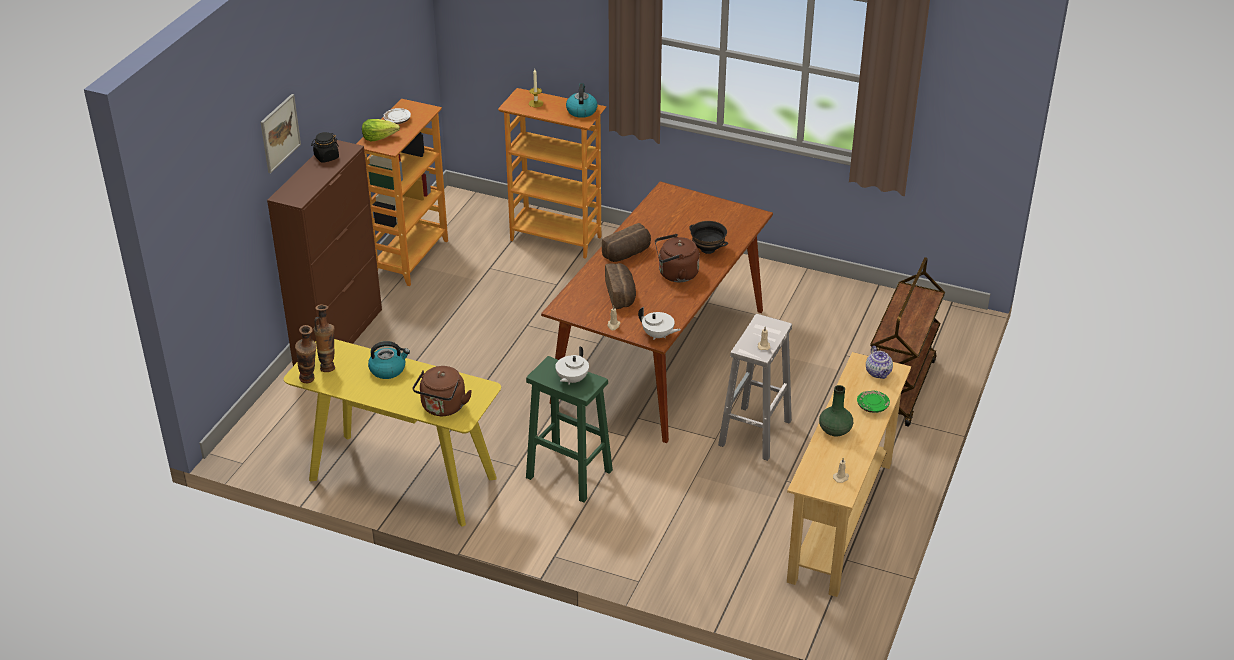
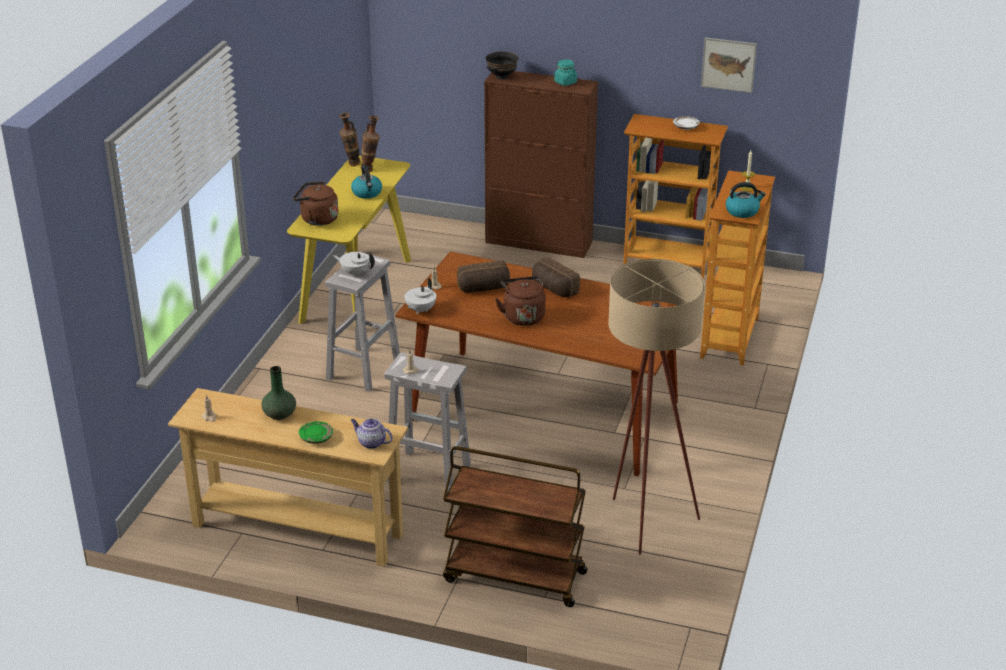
camera: 85 degrees right, 5 degrees down
picture [261,94,301,174] -> picture moved to [701,37,757,93]
black jar [311,132,339,163] -> turquoise jar [554,59,577,86]
lettuce [362,119,400,141] -> none
green stool [526,356,613,503] -> white stool [325,254,400,392]
black bowl [689,221,728,254] -> black bowl moved to [486,51,518,79]
teapot [866,346,893,379] -> teapot turned 45 degrees clockwise [350,419,393,449]
none -> beige floor lamp [608,259,705,555]

